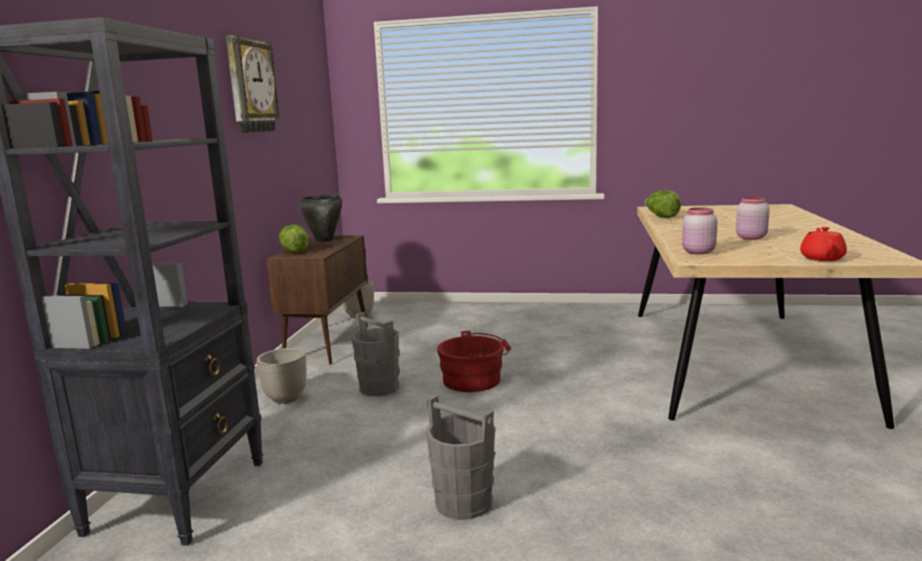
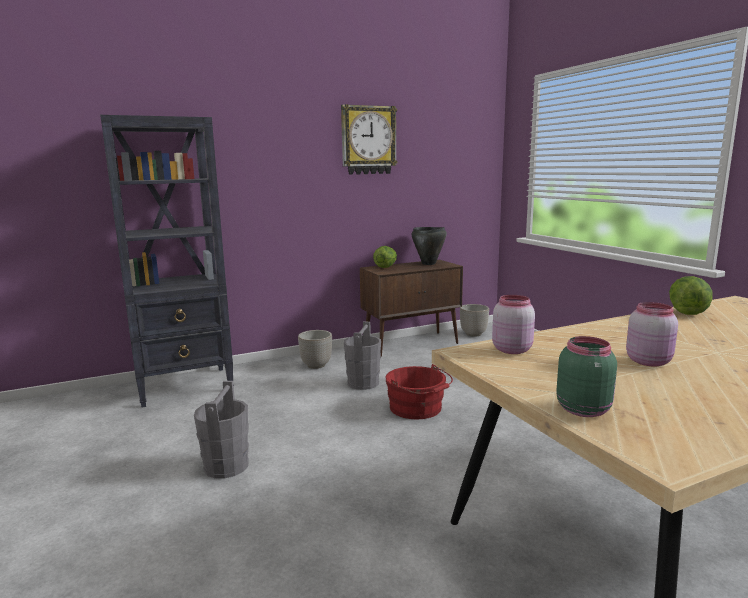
camera: 55 degrees right, 0 degrees up
red teapot [800,227,847,261] -> green jar [556,336,617,417]

